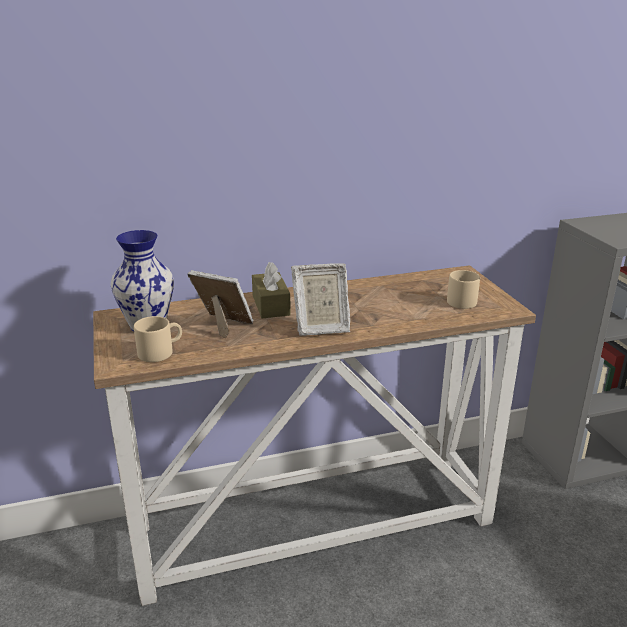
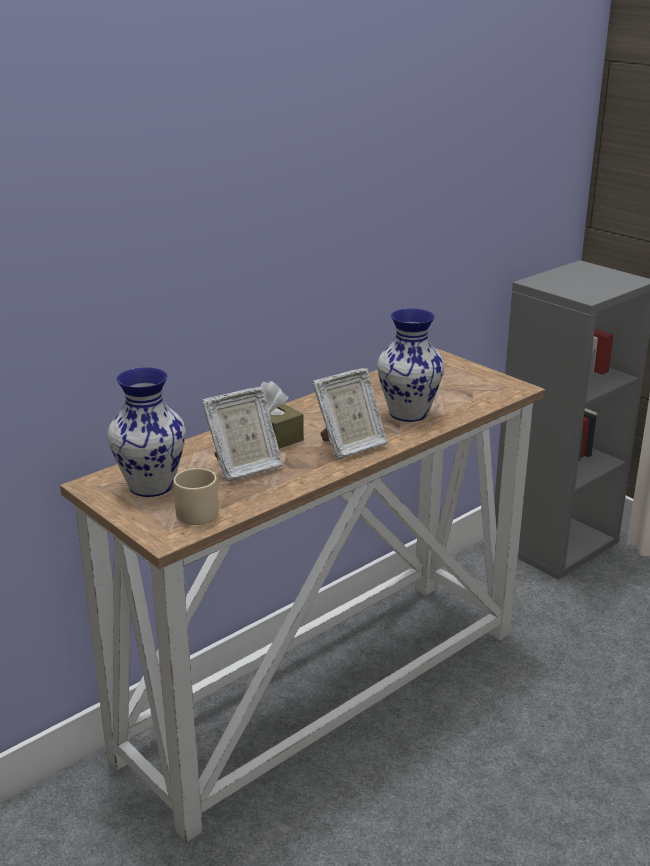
camera: 25 degrees left, 0 degrees up
picture frame [188,270,253,339] -> picture frame turned 150 degrees clockwise [202,387,282,482]
beige mug [447,270,480,309] -> none
none -> vase [377,308,445,422]

